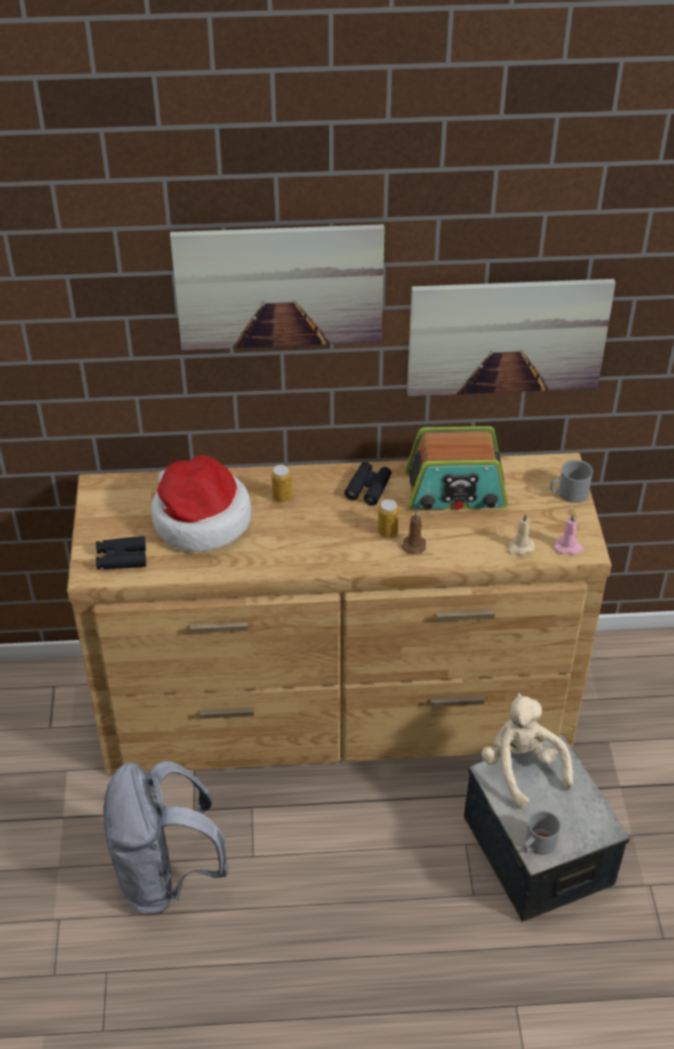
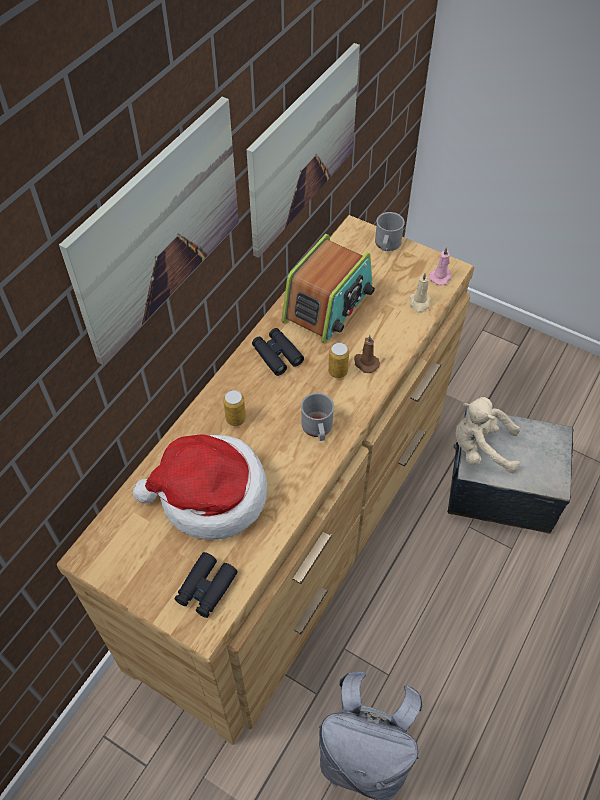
camera: 55 degrees left, 10 degrees up
grey mug [523,810,561,855] -> grey mug moved to [301,393,334,441]

